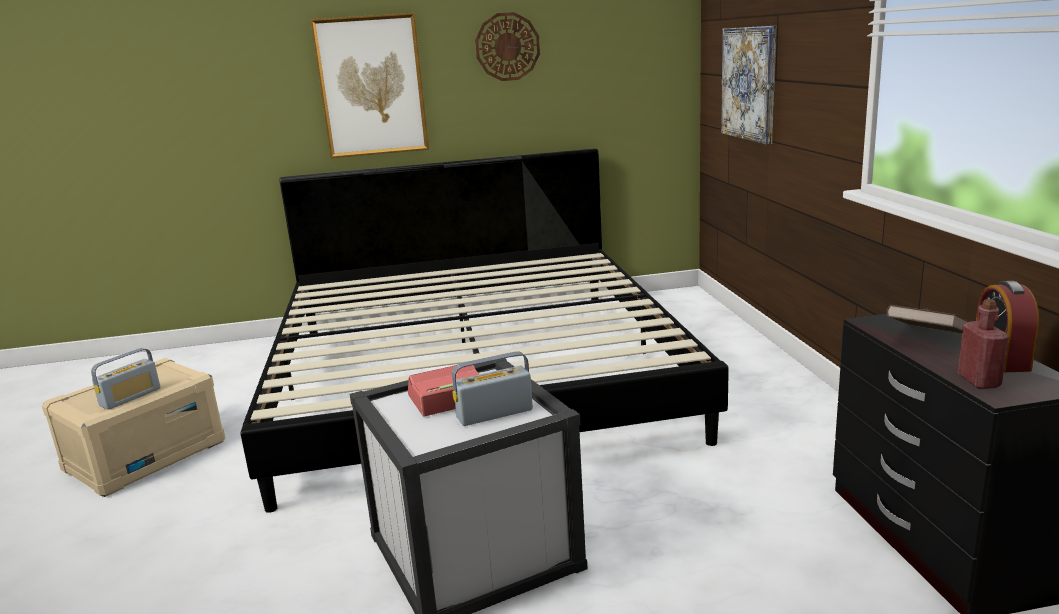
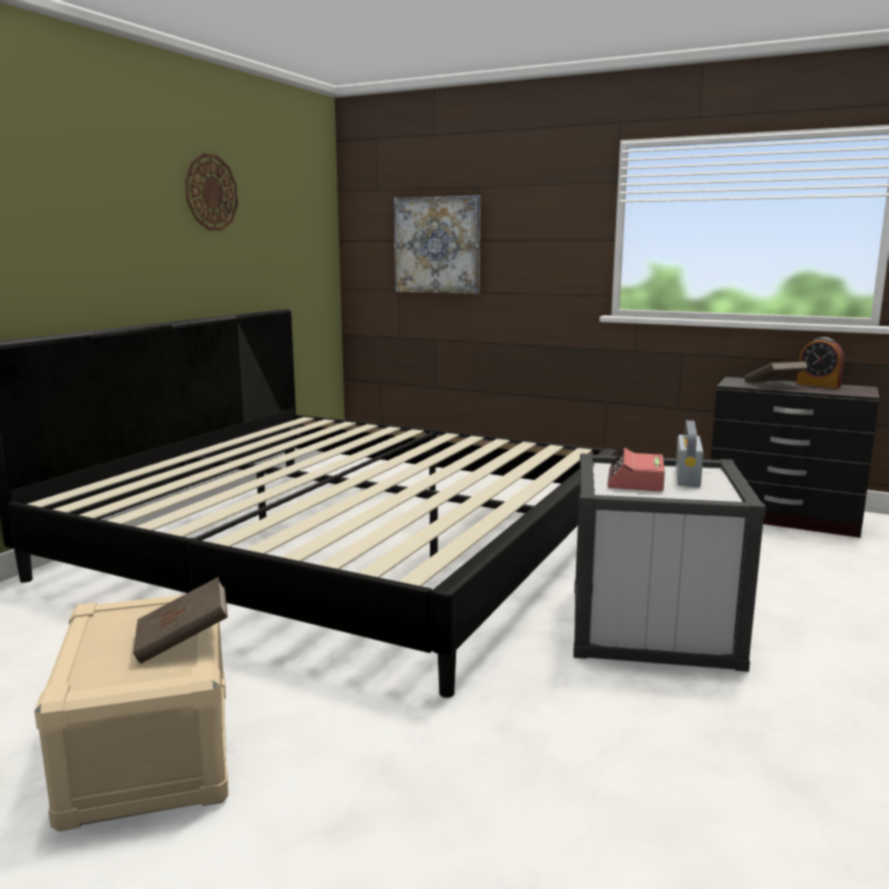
camera: 55 degrees left, 5 degrees down
radio [91,348,161,410] -> brown book [133,577,228,664]
picture [310,13,429,158] -> none
red bottle [958,299,1009,389] -> none

